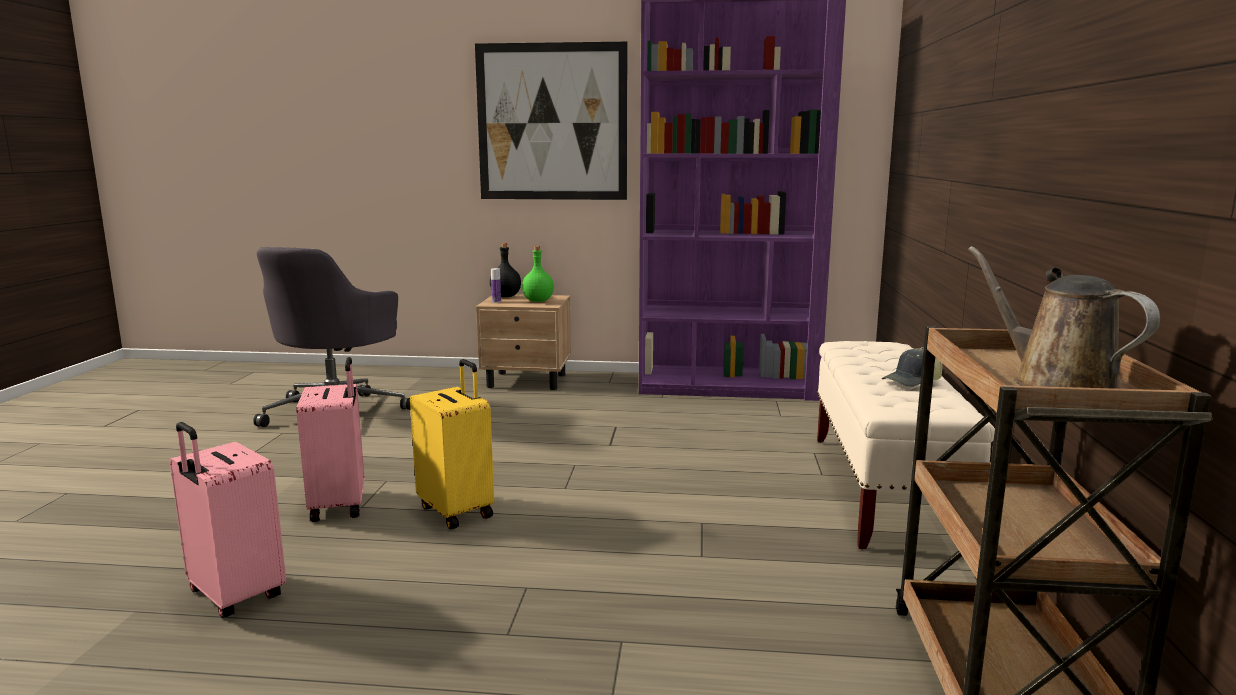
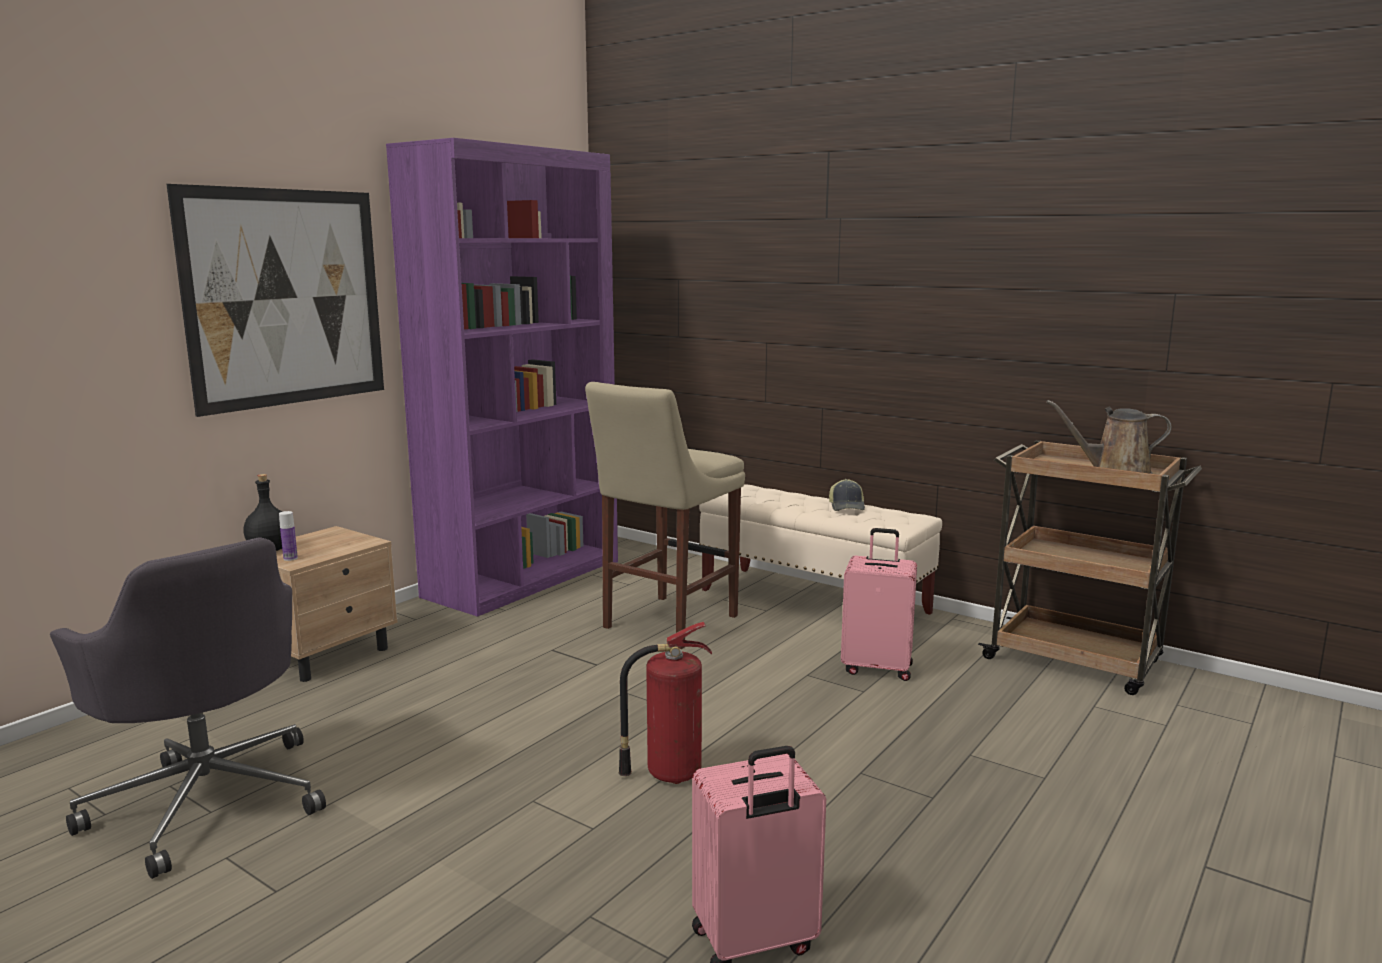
camera: 60 degrees left, 0 degrees up
pink suitcase [296,357,364,522] -> pink suitcase moved to [841,528,917,681]
yellow suitcase [410,359,494,529] -> fire extinguisher [619,622,712,784]
green bottle [522,246,554,302] -> none
none -> beige stool [585,382,745,649]

